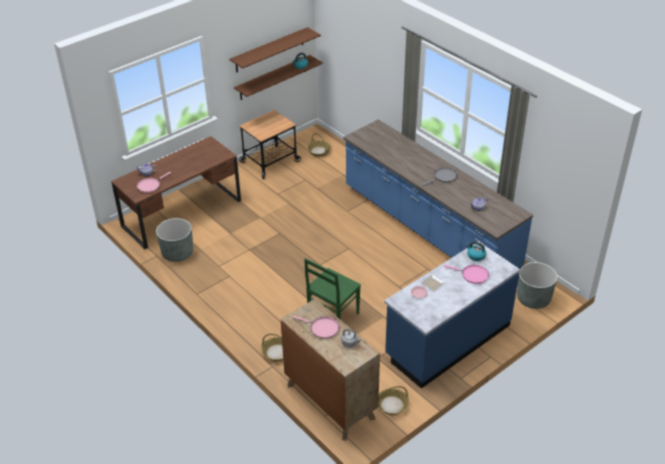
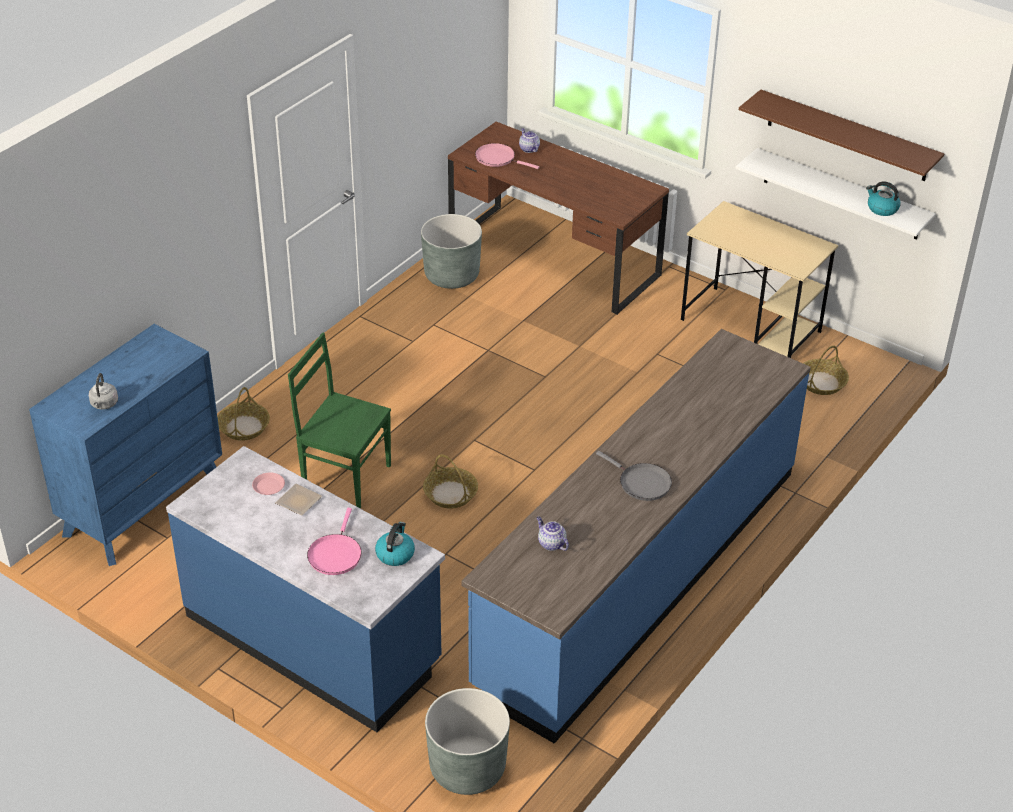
camera: 75 degrees right, 0 degrees up
brown shelf [234,55,323,100] -> white shelf [735,148,936,240]
cart [239,110,301,179] -> beige desk [681,201,838,358]
brown dresser [280,299,380,441] -> blue dresser [29,324,222,566]
pink frying pan [293,316,339,339] -> none
basket [378,386,409,415] -> basket moved to [423,454,478,509]

